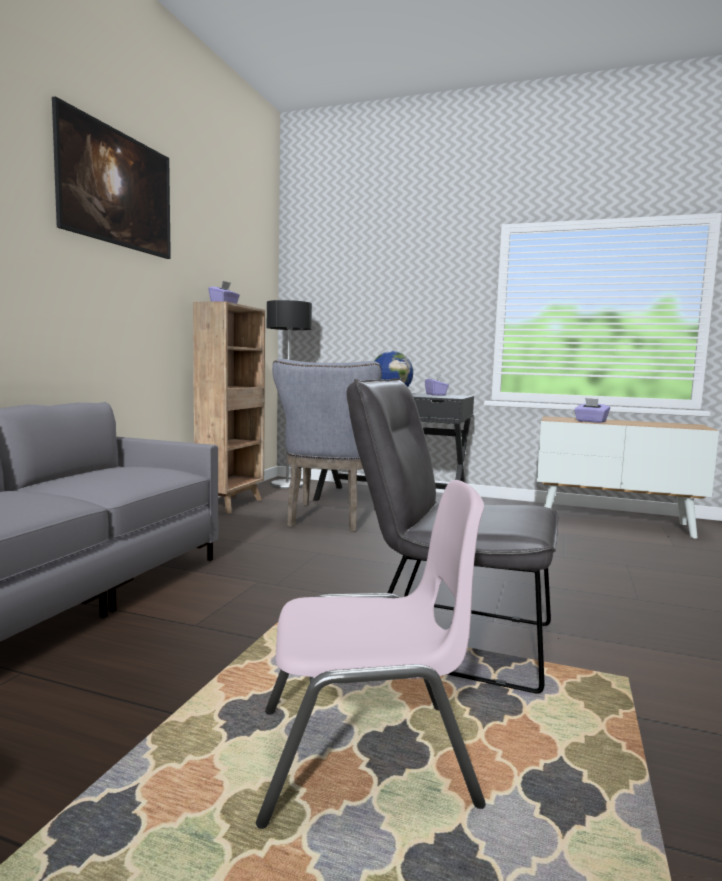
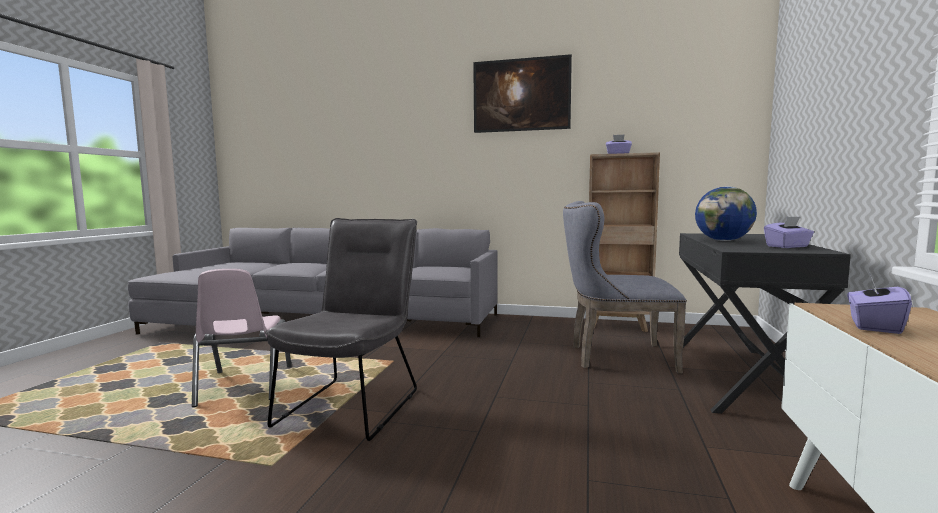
camera: 85 degrees right, 0 degrees up
floor lamp [267,300,312,489] -> none

